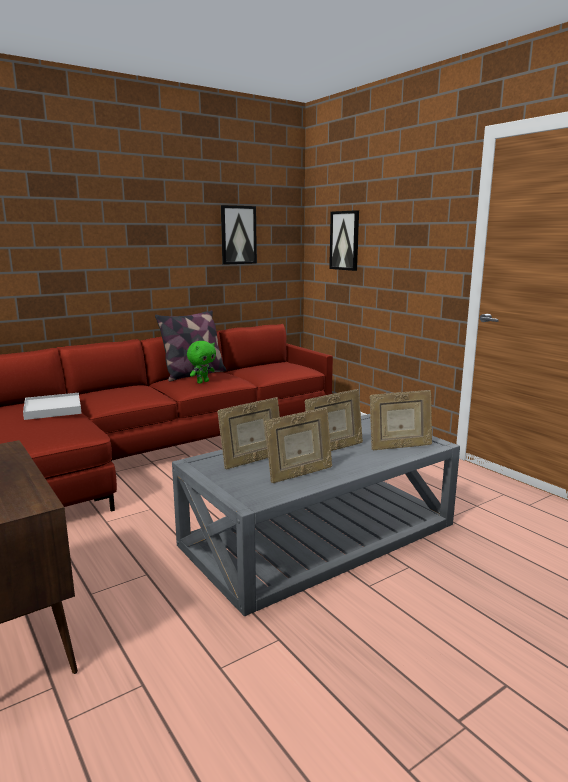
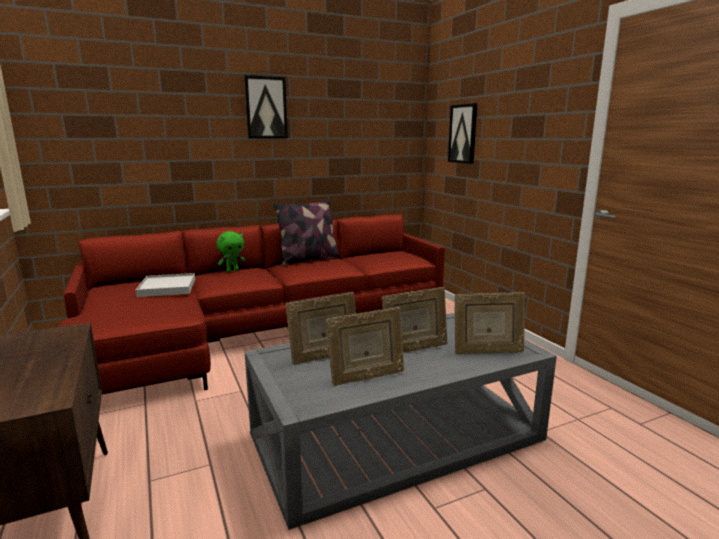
camera: 10 degrees right, 0 degrees up
green plush toy [187,341,216,384] -> green plush toy moved to [216,231,246,272]
picture [221,205,257,265] -> picture moved to [244,75,288,138]

